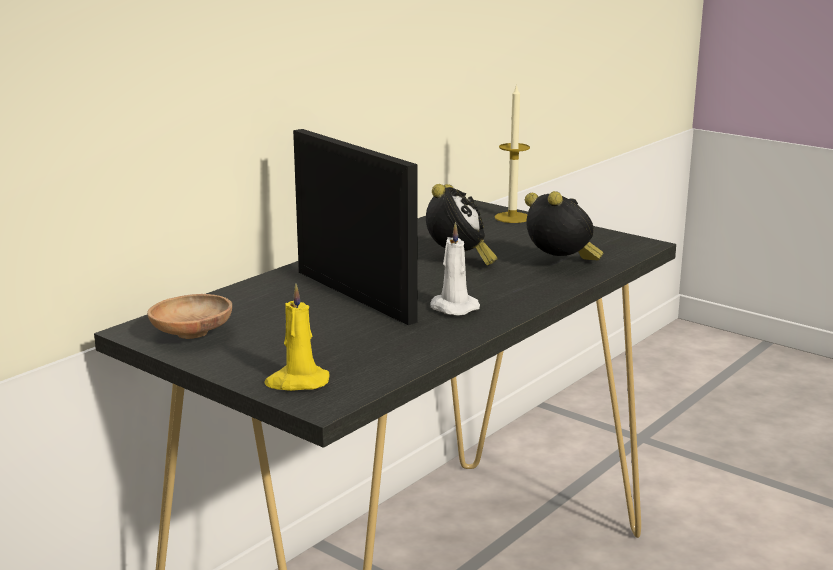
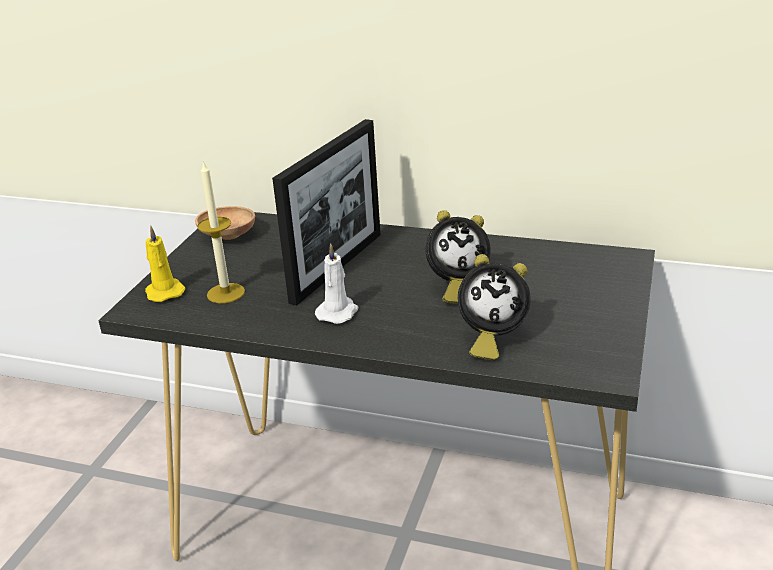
camera: 70 degrees right, 10 degrees up
candle [495,84,530,223] -> candle moved to [197,161,245,303]
alarm clock [525,191,603,260] -> alarm clock turned 60 degrees clockwise [458,254,531,360]

